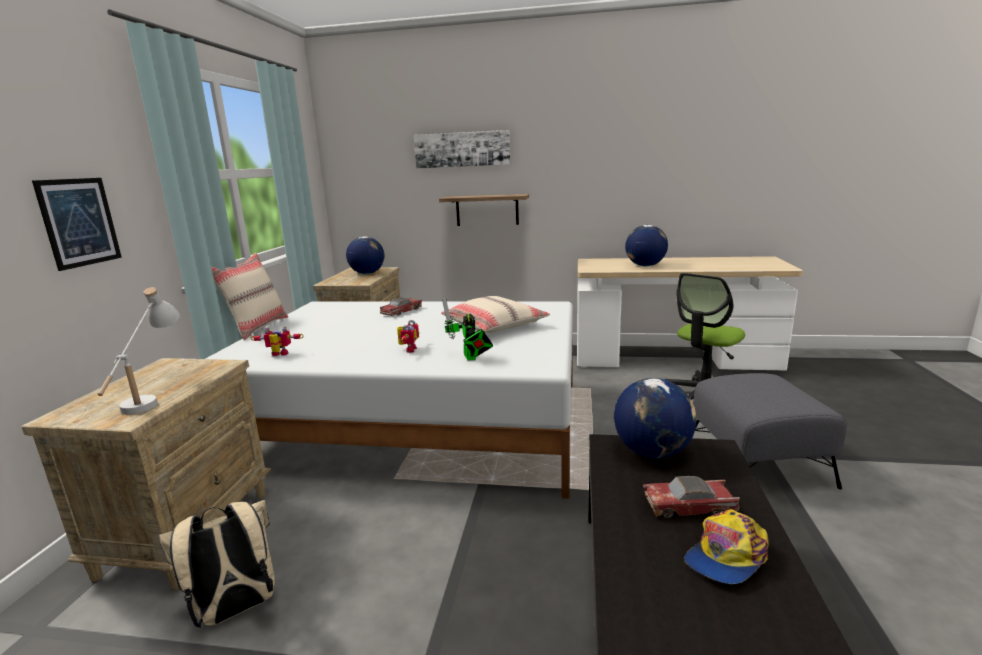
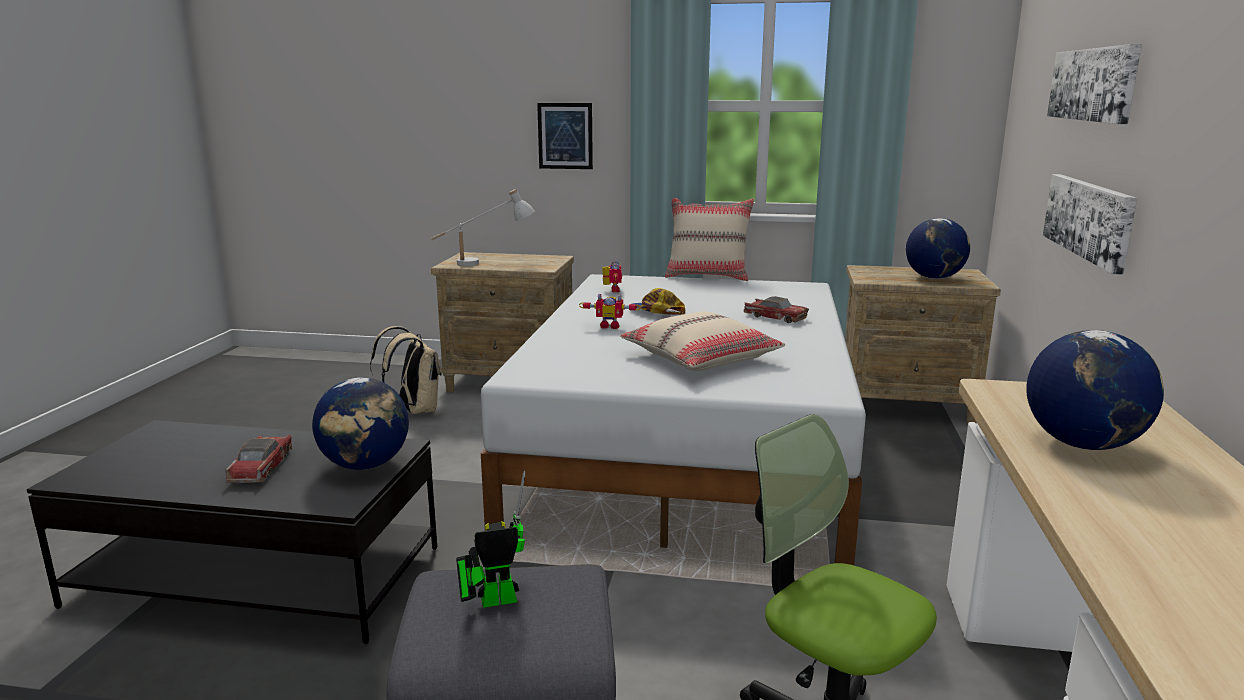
camera: 90 degrees right, 0 degrees up
shelf [439,194,529,226] -> picture [1043,174,1137,275]
toy robot [442,297,493,361] -> toy robot moved to [456,471,525,608]
cap [684,509,769,584] -> cap moved to [632,288,685,315]

